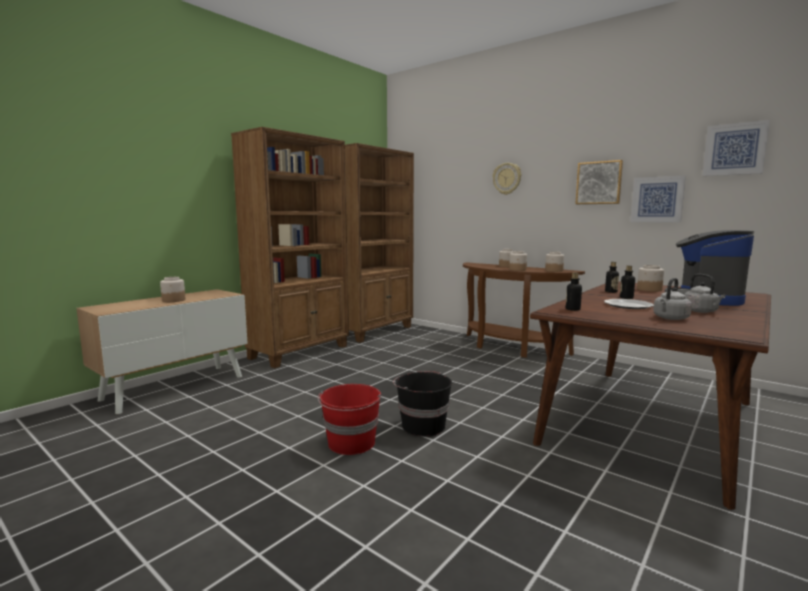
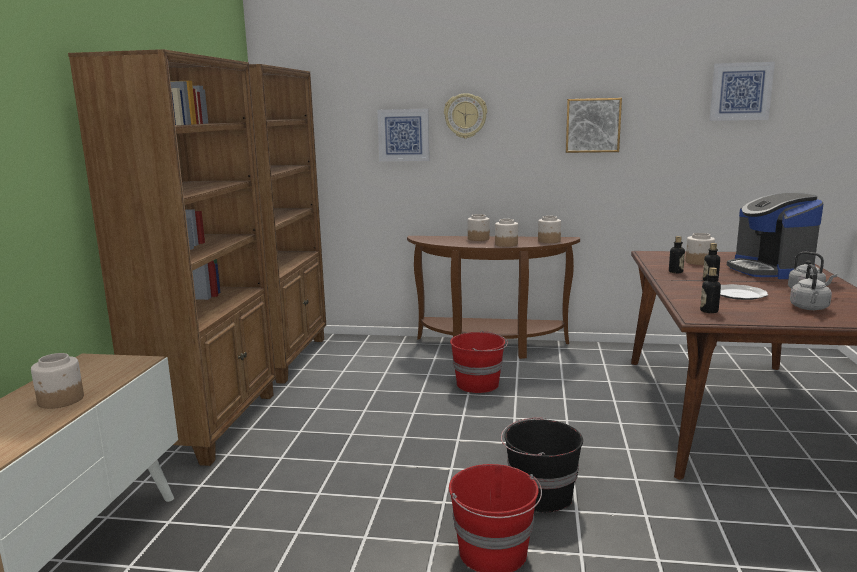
camera: 30 degrees left, 5 degrees up
picture [630,175,686,223] -> picture moved to [377,109,429,161]
none -> red bucket [450,330,508,393]

